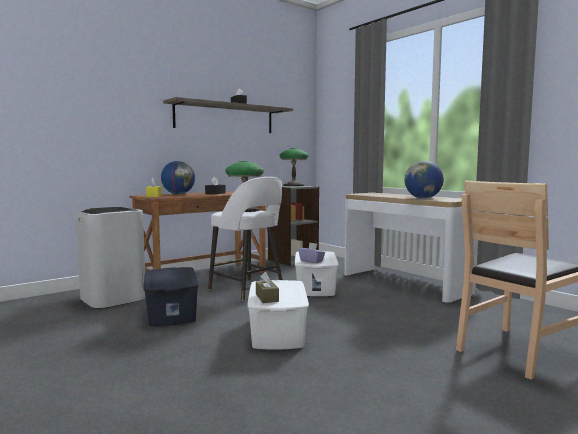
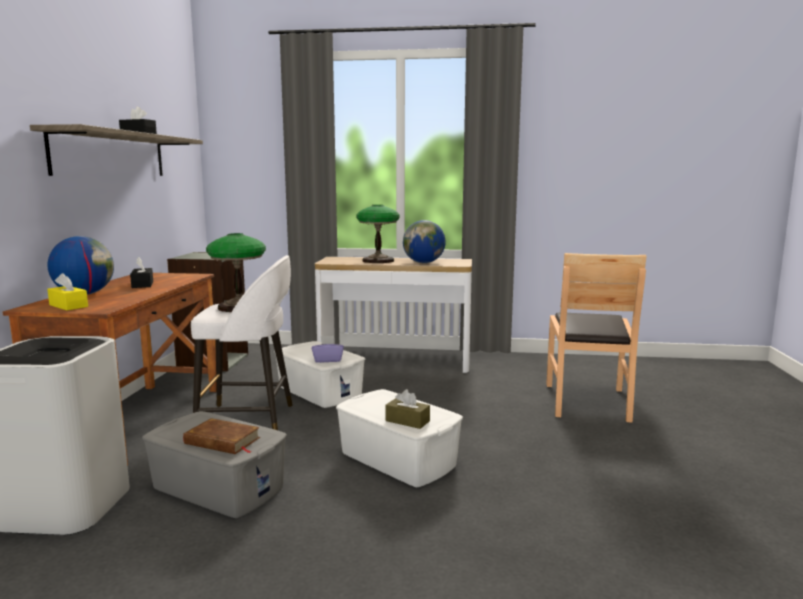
camera: 45 degrees left, 5 degrees up
blue storage box [143,267,199,326] -> grey storage box [142,411,287,518]
table lamp [279,148,308,186] -> table lamp moved to [356,205,400,263]
none -> brown book [183,418,260,454]

